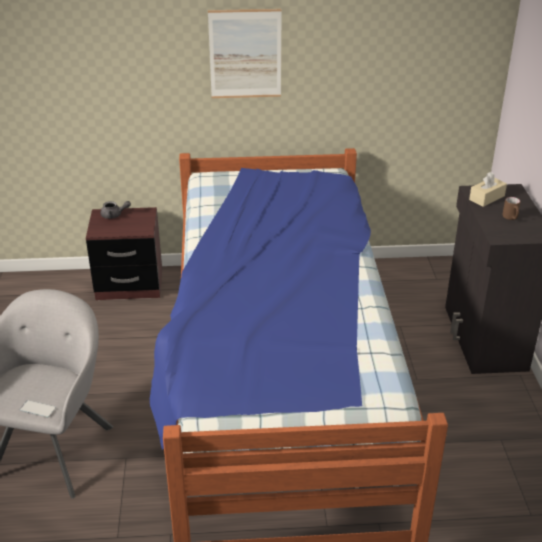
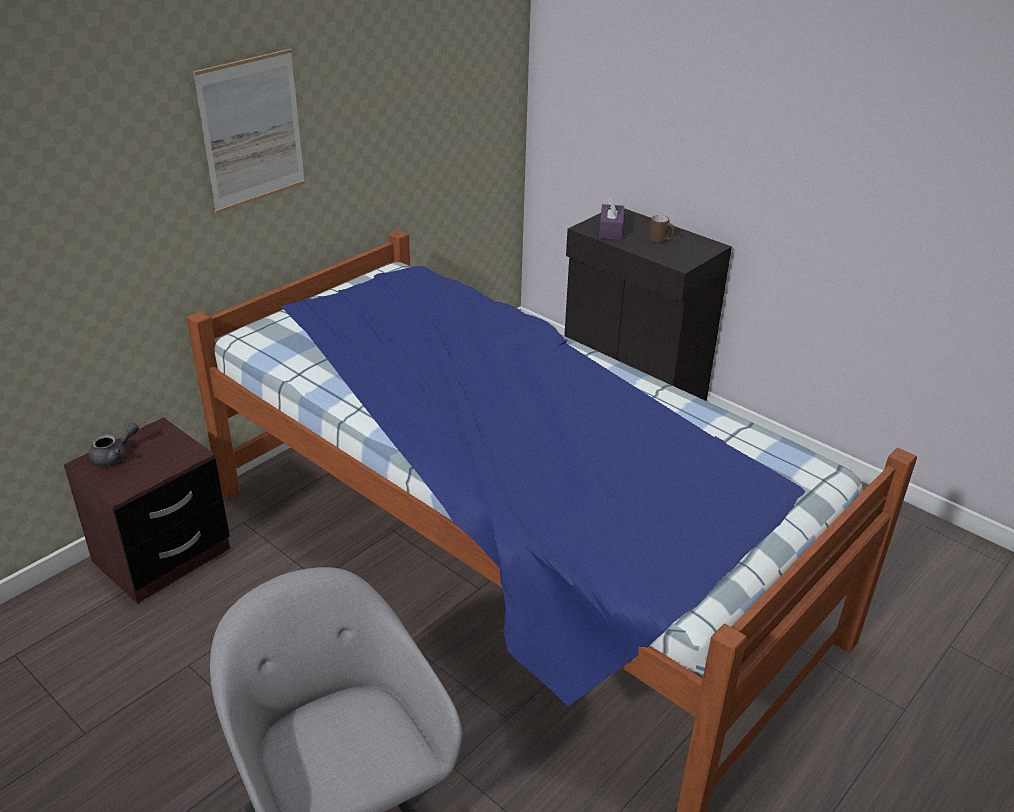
camera: 45 degrees left, 0 degrees up
phone [19,400,56,417] -> none
beige tissue box [469,172,507,207] -> purple tissue box [599,196,624,240]

